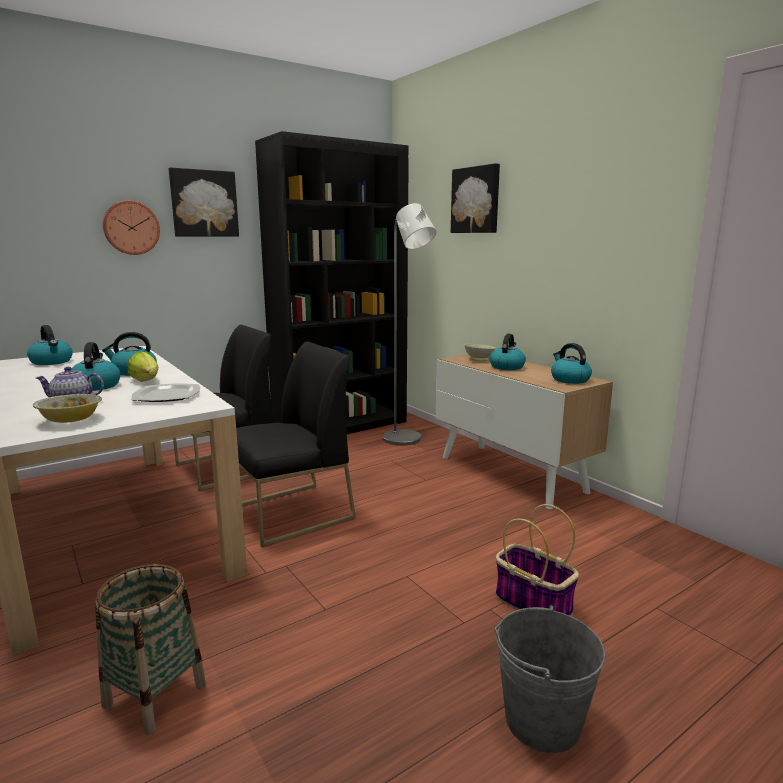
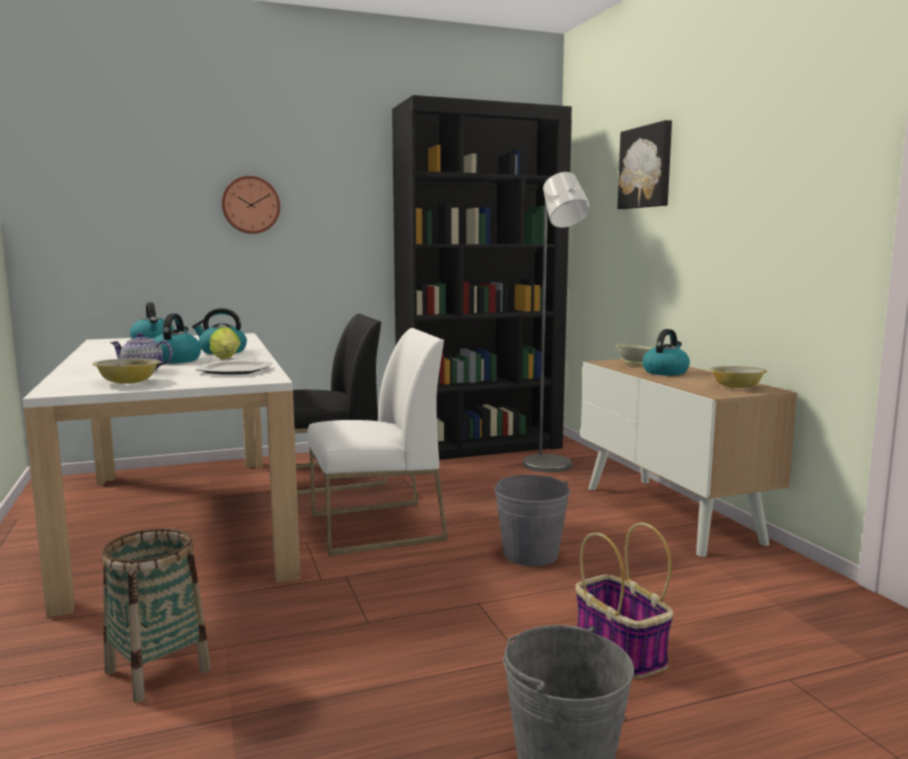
camera: 15 degrees right, 5 degrees down
picture [169,168,239,237] -> none
black chair [236,341,356,547] -> white chair [307,328,448,556]
kettle [551,343,592,384] -> bowl [710,366,767,388]
none -> grey bucket [494,475,570,566]

